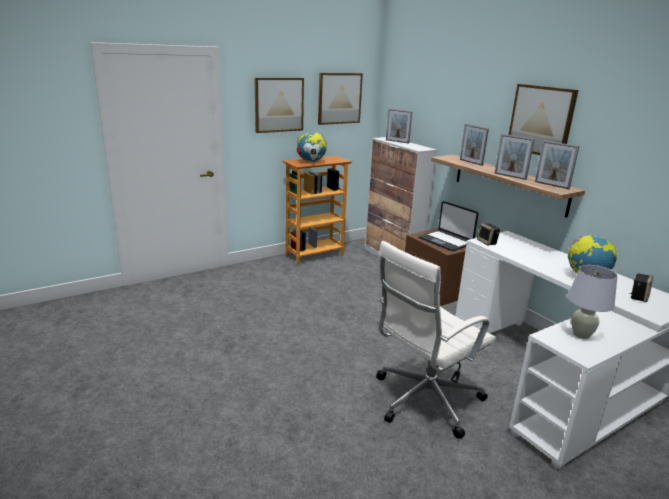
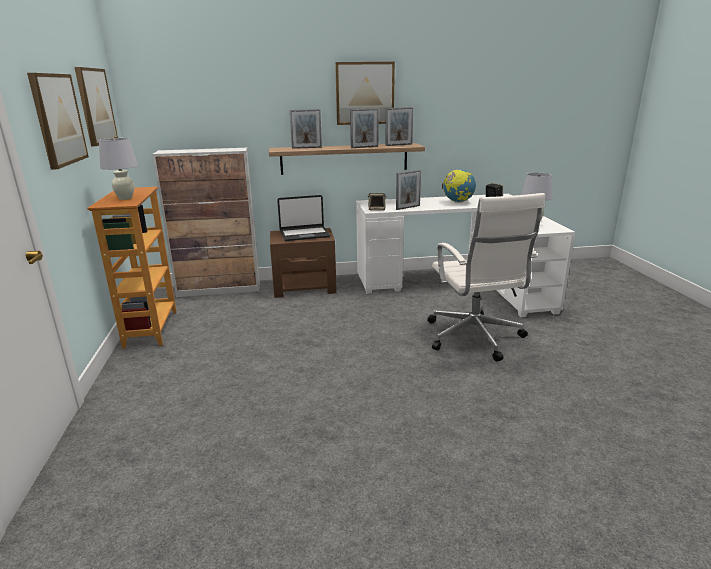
camera: 65 degrees left, 0 degrees up
globe [297,132,327,162] -> white table lamp [99,138,138,200]
picture frame [386,109,412,144] -> picture frame moved to [396,170,421,210]

